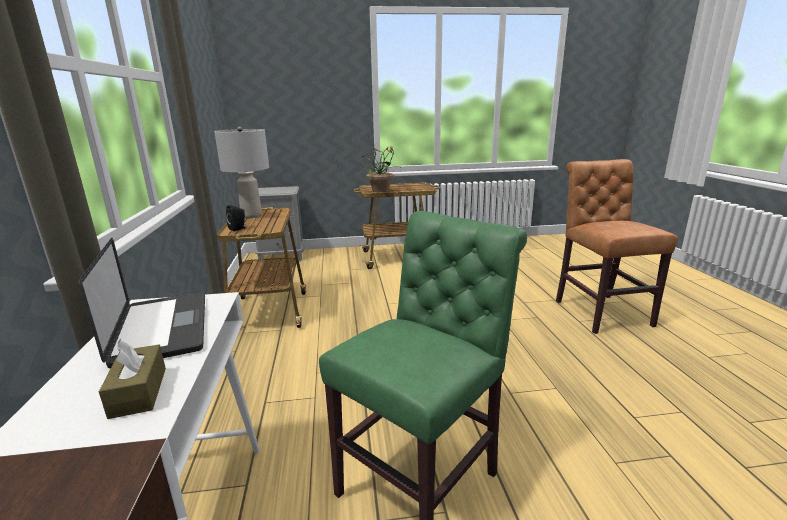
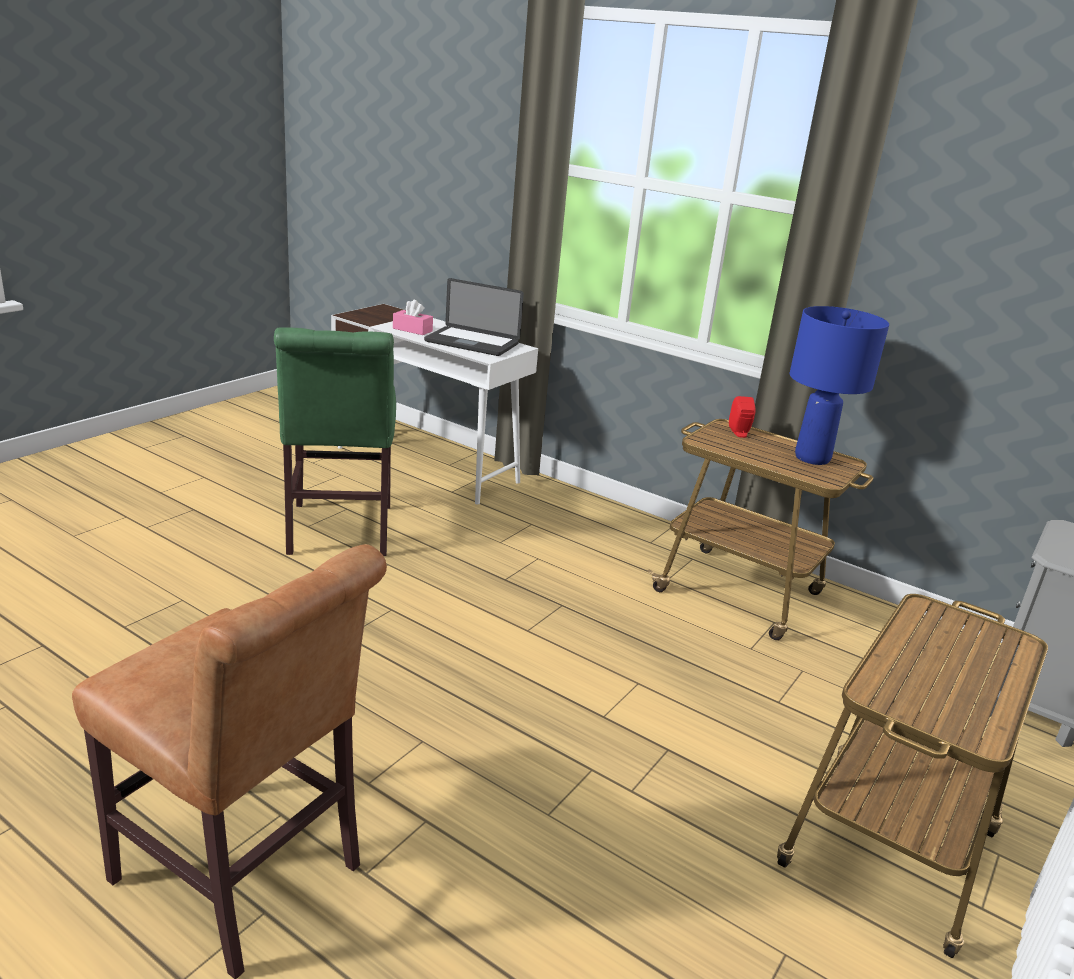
camera: 130 degrees right, 5 degrees up
brown tissue box [99,339,166,419] -> pink tissue box [393,300,433,335]
grey table lamp [214,126,269,218] -> blue table lamp [790,306,889,465]
black speaker [226,205,246,231] -> red speaker [729,396,755,438]
potted plant [361,147,399,193] -> none

